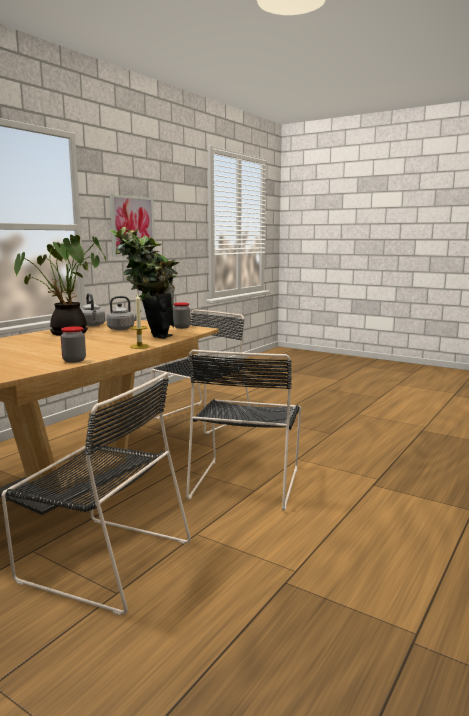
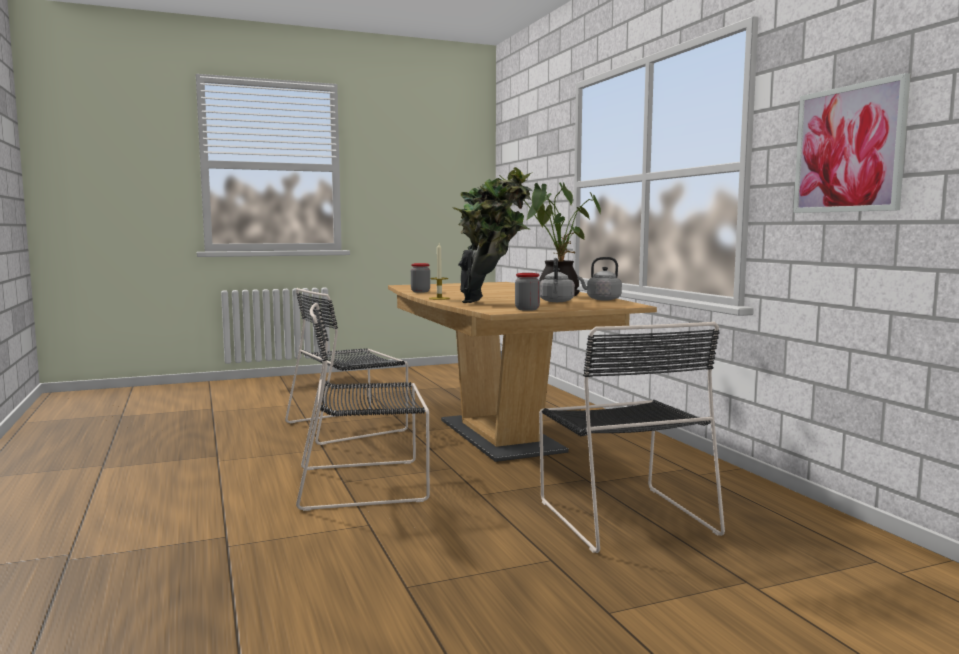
camera: 125 degrees right, 5 degrees down
black chair [186,349,301,511] -> black chair turned 60 degrees counterclockwise [296,303,430,511]

